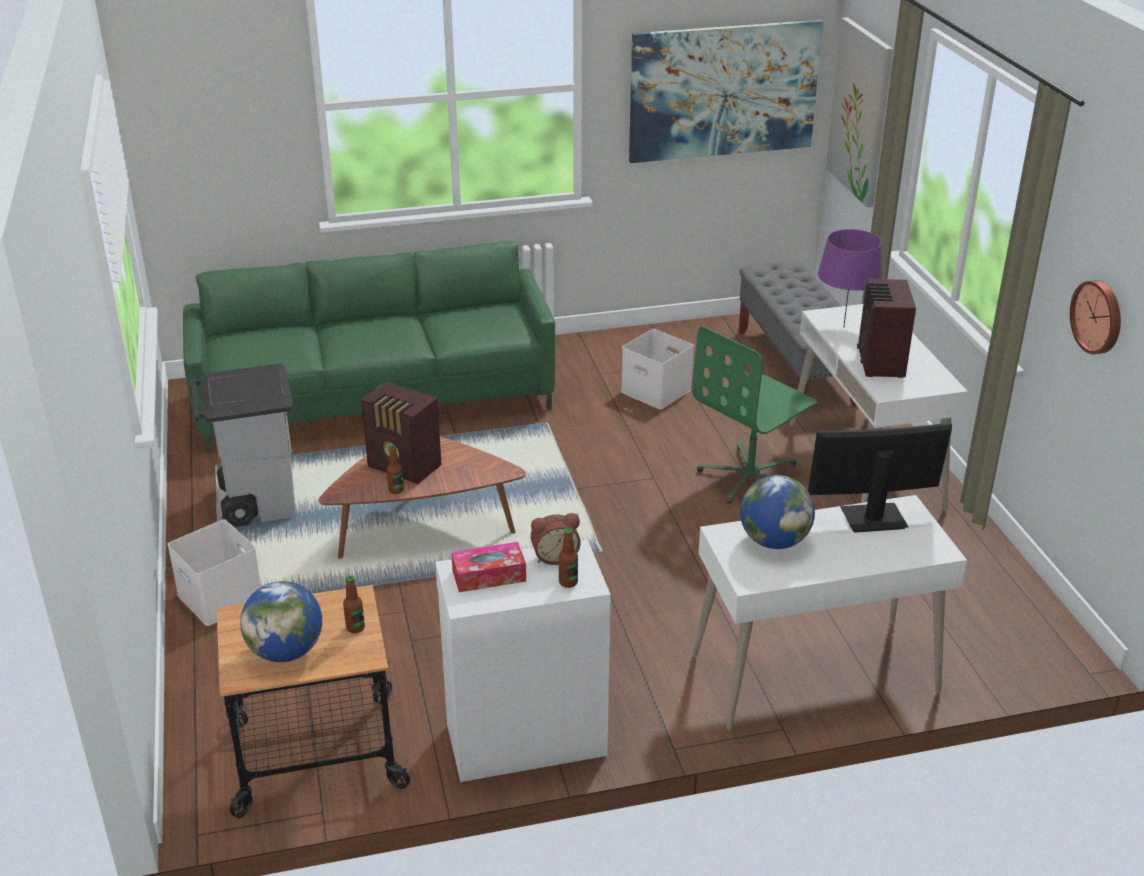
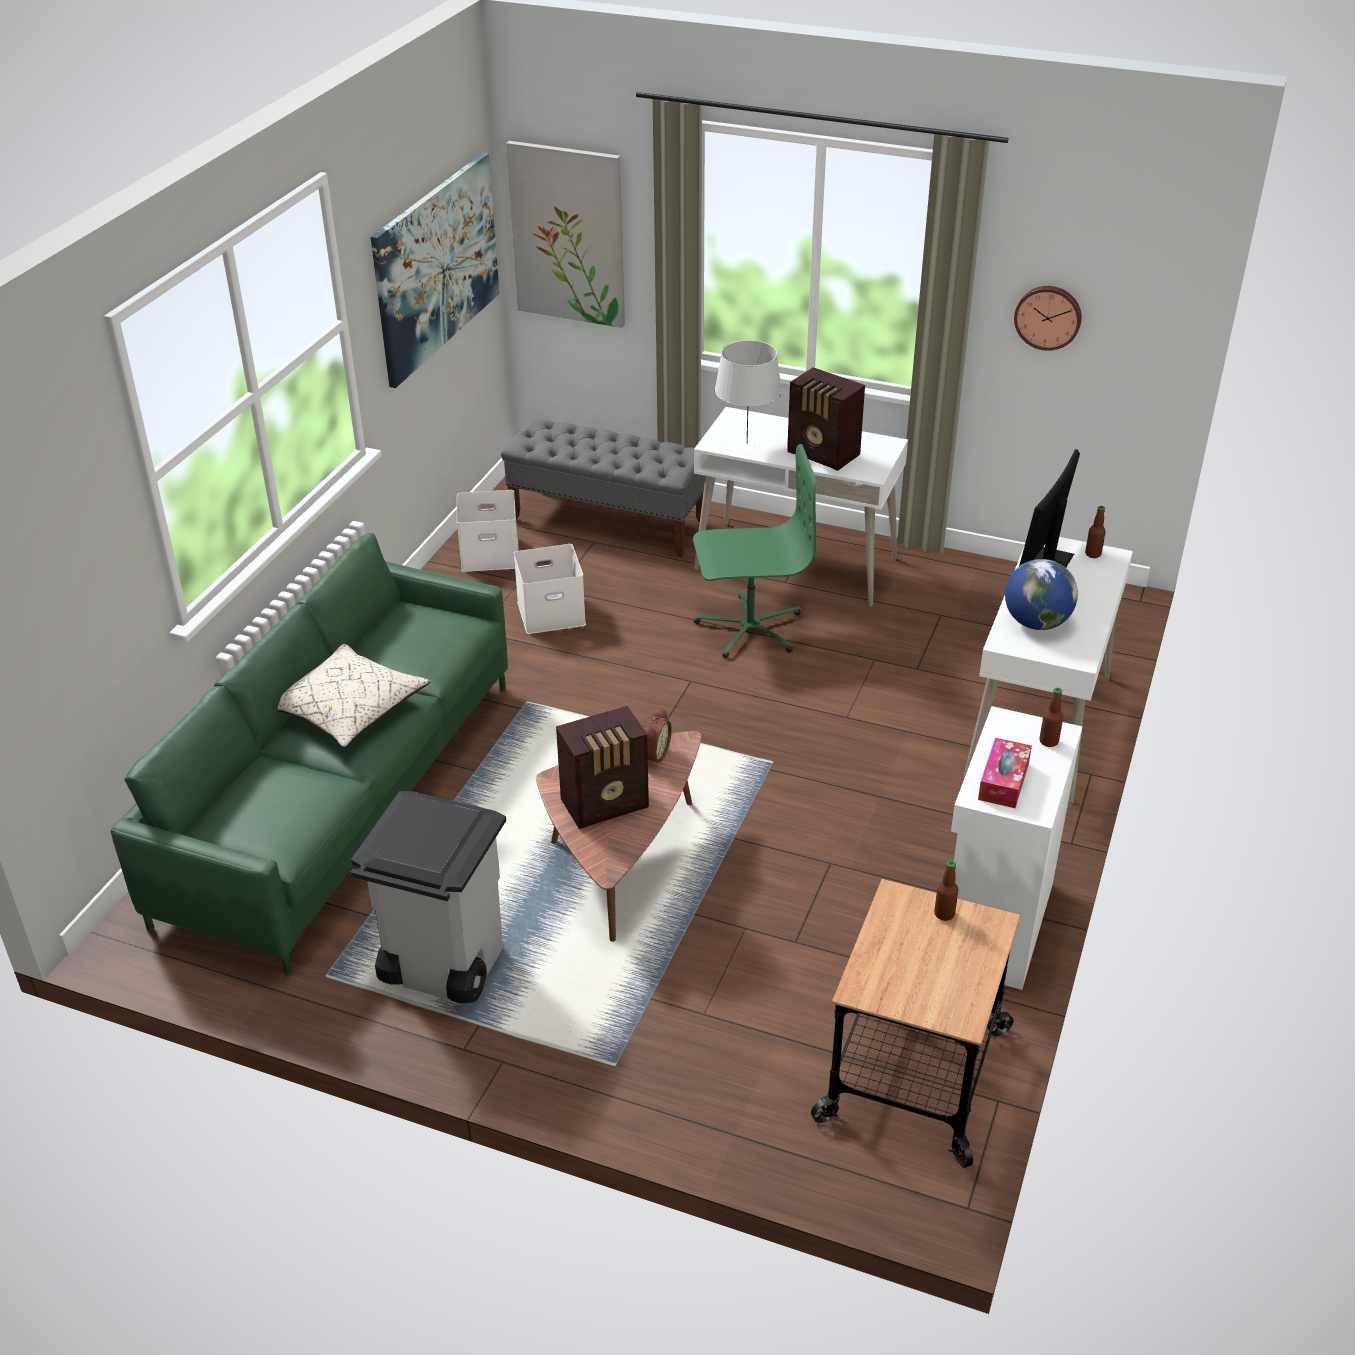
camera: 55 degrees left, 5 degrees up
white storage box [167,519,261,626] -> white storage box moved to [457,490,519,572]
globe [240,581,322,662] -> none
bottle [387,445,404,494] -> bottle moved to [1085,506,1106,558]
alarm clock [531,513,581,565] -> alarm clock moved to [642,707,672,767]
green office chair [692,326,818,504] -> green office chair turned 90 degrees counterclockwise [693,444,817,658]
purple table lamp [818,229,883,328] -> grey table lamp [715,340,782,443]
none -> beige pillow [278,644,431,747]

